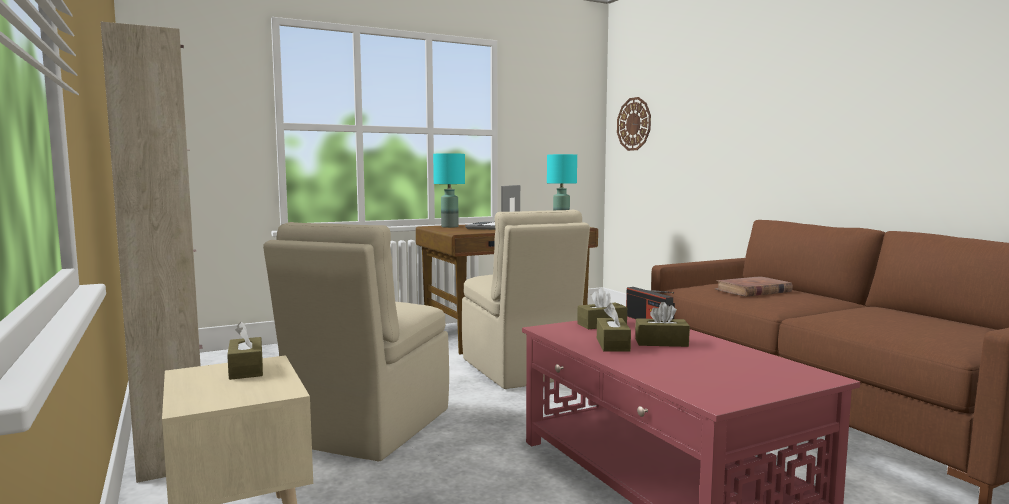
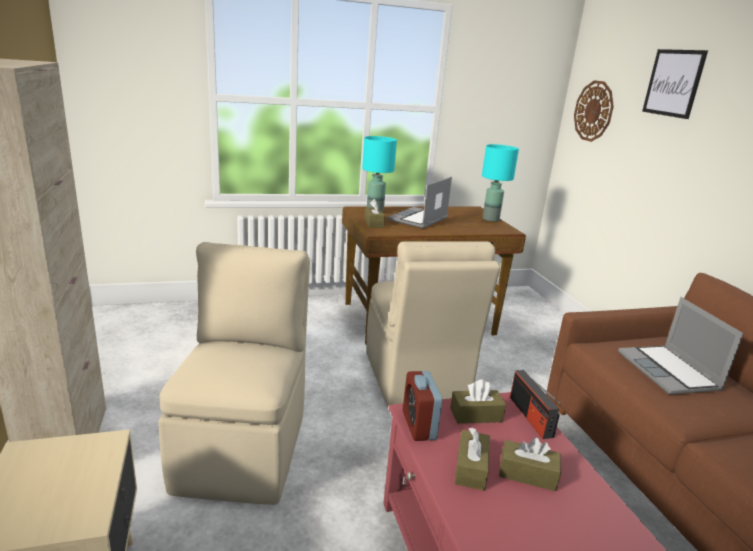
camera: 10 degrees right, 15 degrees up
brown tissue box [227,322,263,380] -> brown tissue box moved to [365,199,385,228]
beige chair [263,222,449,462] -> beige chair turned 150 degrees clockwise [158,242,310,505]
brown book [715,276,793,297] -> laptop [618,297,744,394]
none -> alarm clock [403,371,443,441]
none -> picture [642,49,708,119]

